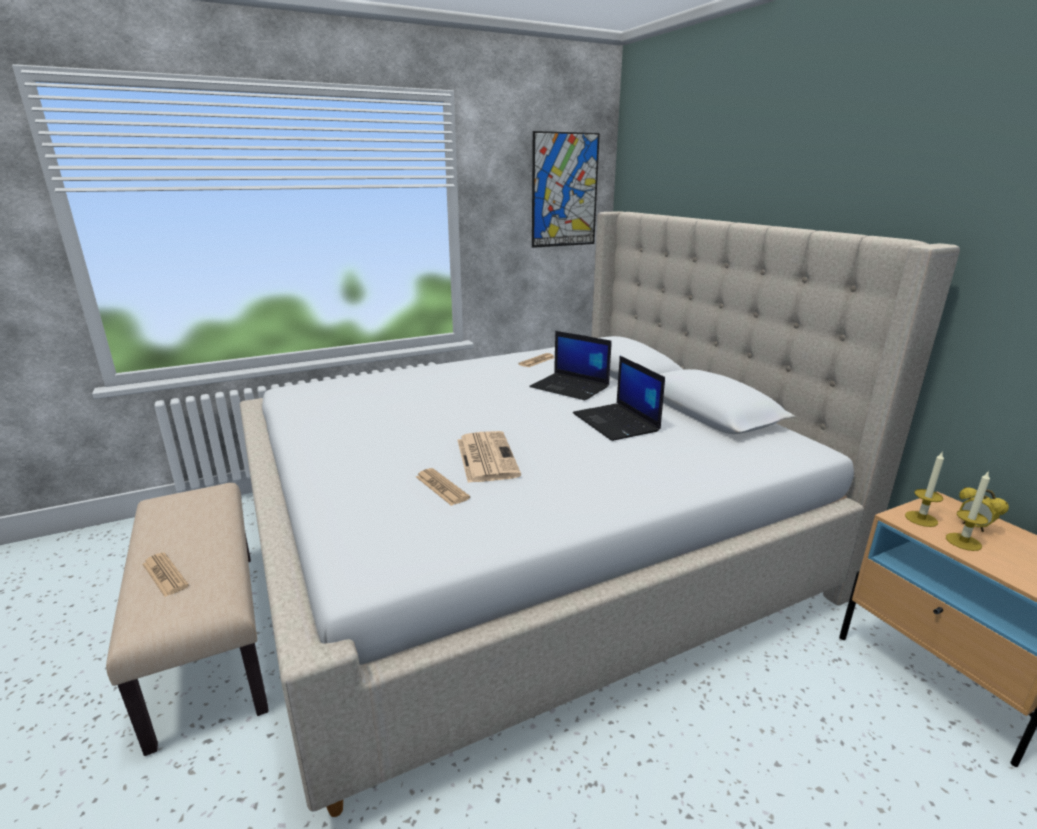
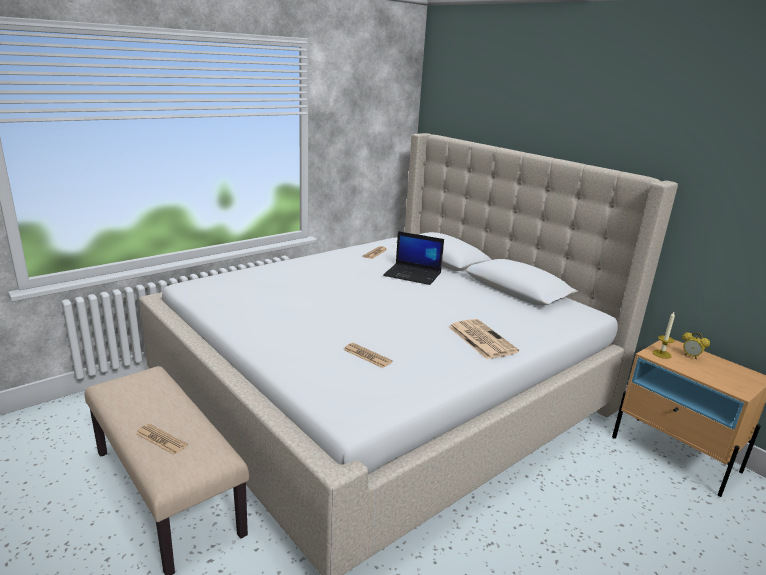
camera: 15 degrees left, 0 degrees up
newspaper [458,431,521,483] -> newspaper moved to [449,319,519,359]
picture [532,131,600,248] -> none
laptop [573,356,665,441] -> none
candle [946,472,990,551] -> none

